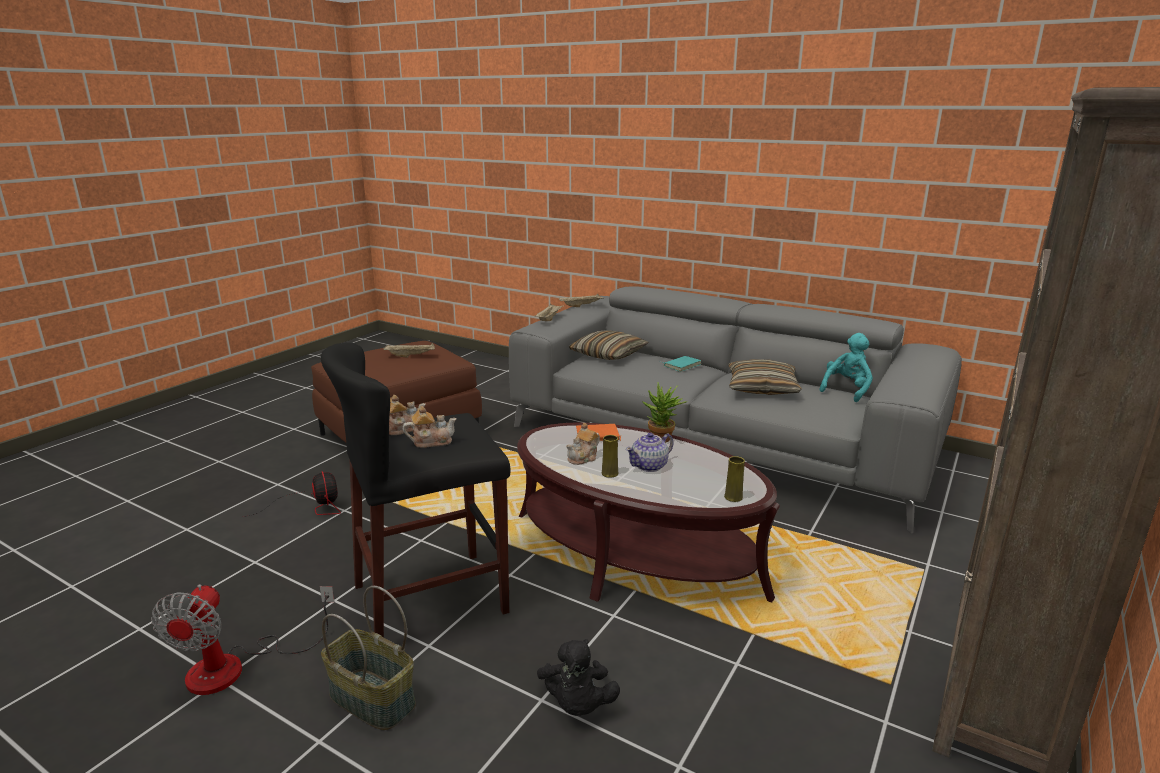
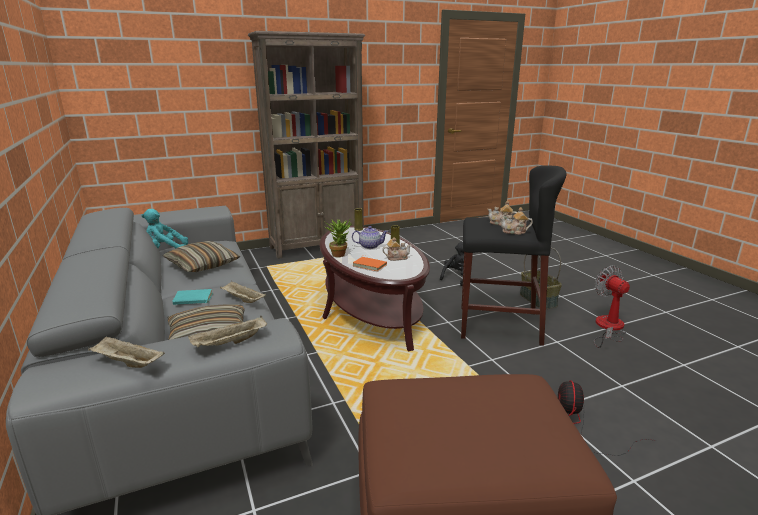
camera: 145 degrees left, 0 degrees up
fan [151,584,335,695] -> fan turned 60 degrees counterclockwise [594,265,630,348]
beige tray [384,343,435,357] -> beige tray moved to [220,281,266,303]

